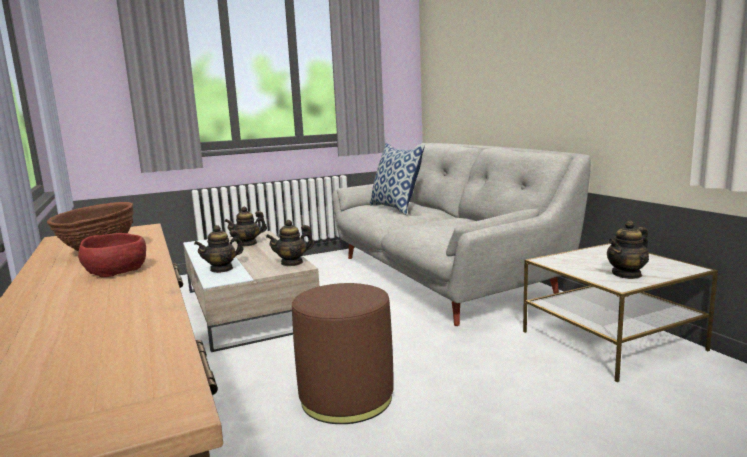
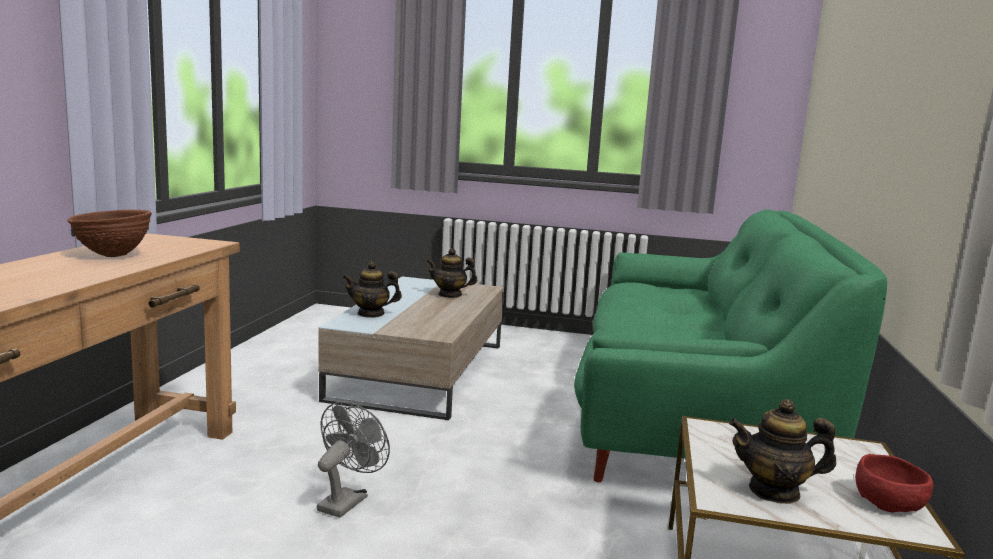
camera: 35 degrees right, 0 degrees up
red bowl [78,233,146,277] -> red bowl moved to [855,454,933,513]
teapot [266,220,314,266] -> none
brown ottoman [292,283,394,424] -> grey fan [317,401,390,518]
grey sofa [332,143,591,326] -> green sofa [574,209,887,482]
pillow [370,143,425,215] -> none

